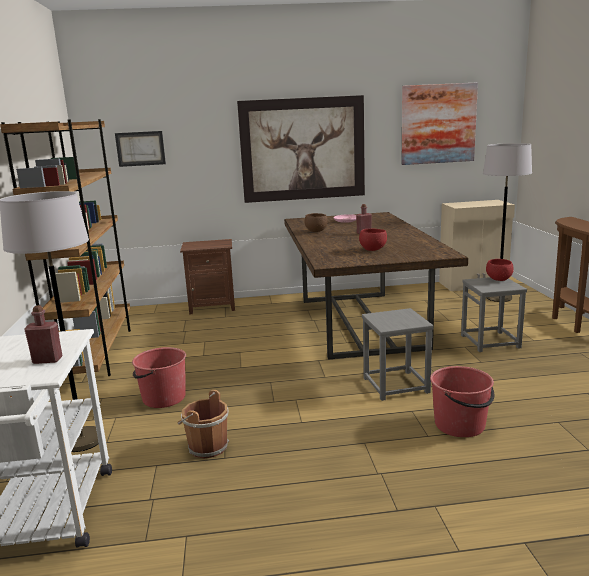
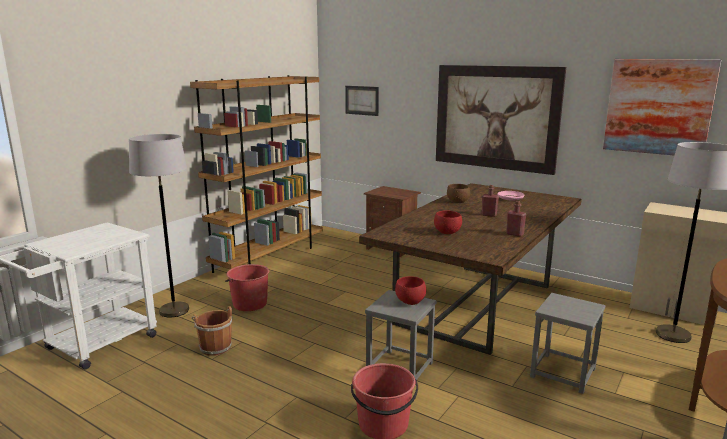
camera: 40 degrees right, 0 degrees up
red bottle [24,305,63,364] -> red bottle moved to [506,201,526,237]
red bowl [486,259,514,281] -> red bowl moved to [395,276,426,305]

